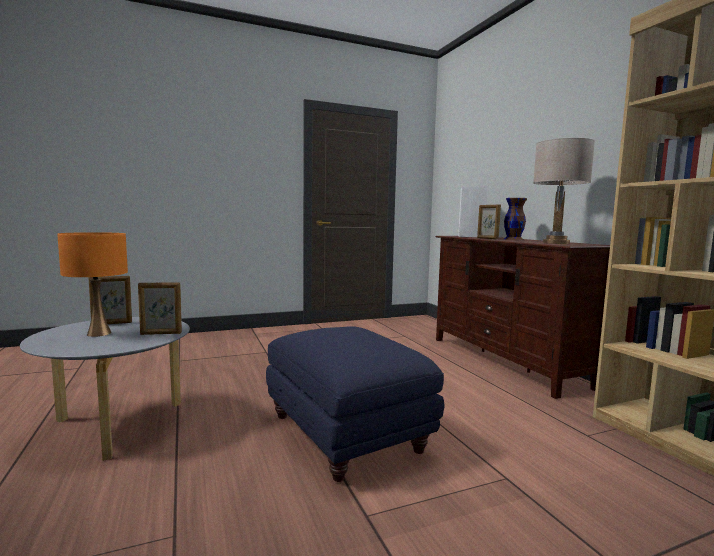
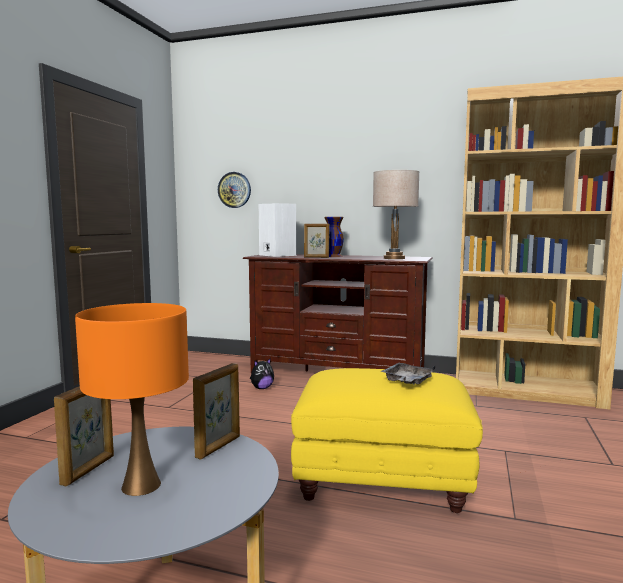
camera: 50 degrees left, 0 degrees up
blue ottoman [266,326,445,482] -> yellow ottoman [291,368,483,513]
none -> wall clock [218,172,251,208]
none -> plush toy [250,358,274,389]
none -> grey tray [381,363,435,385]

